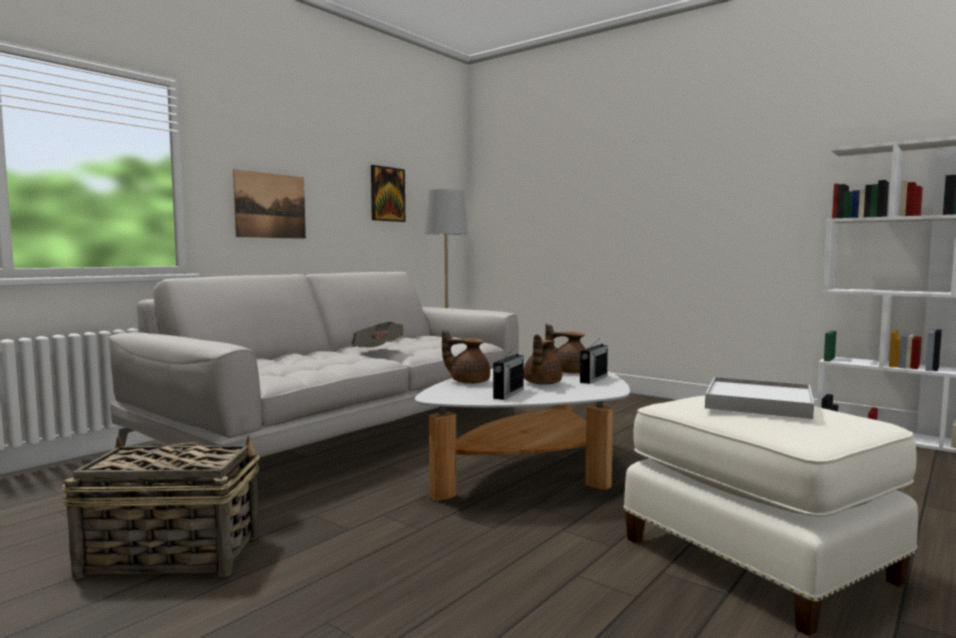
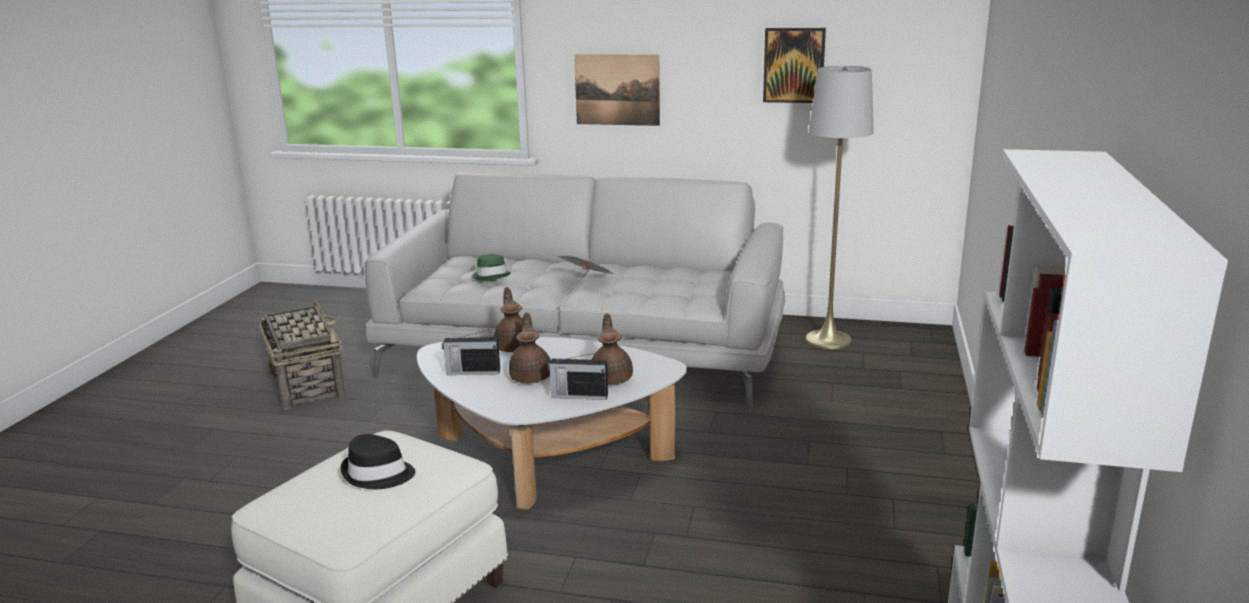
camera: 65 degrees right, 15 degrees up
brown teapot [524,334,562,385] -> brown teapot turned 90 degrees clockwise [509,312,551,384]
white tray [705,377,814,419] -> black hat [340,434,415,489]
none -> green hat [472,254,511,280]

